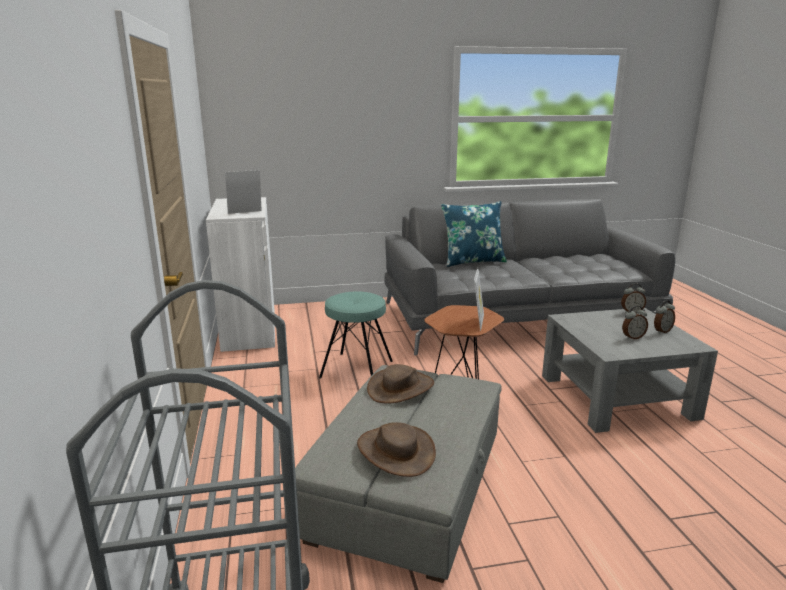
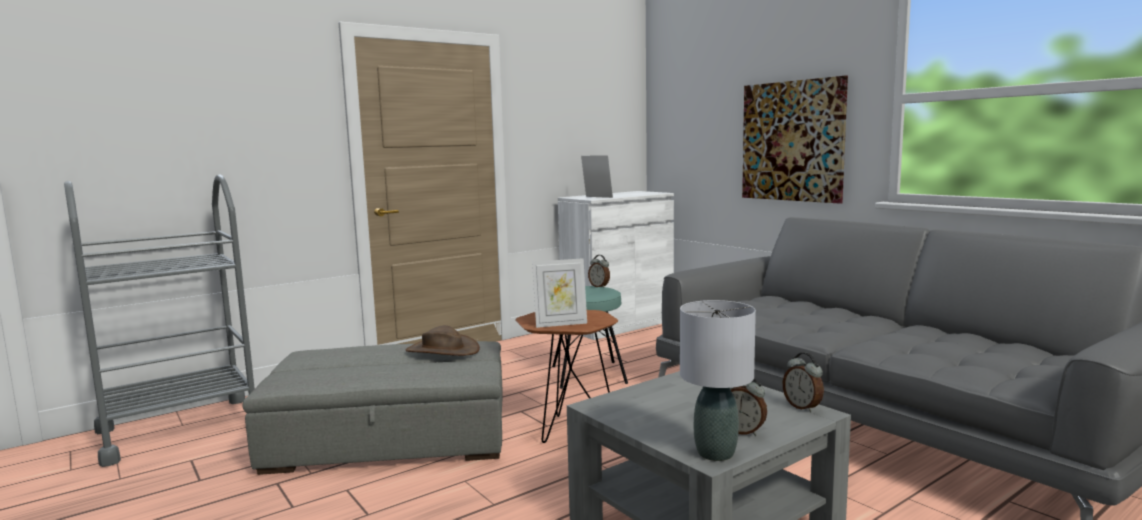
camera: 65 degrees right, 10 degrees down
brown hat [357,422,436,477] -> none
blue pillow [441,201,507,267] -> none
alarm clock [622,306,648,339] -> alarm clock moved to [588,255,610,288]
none -> grey table lamp [680,300,756,461]
none -> picture [742,75,848,204]

